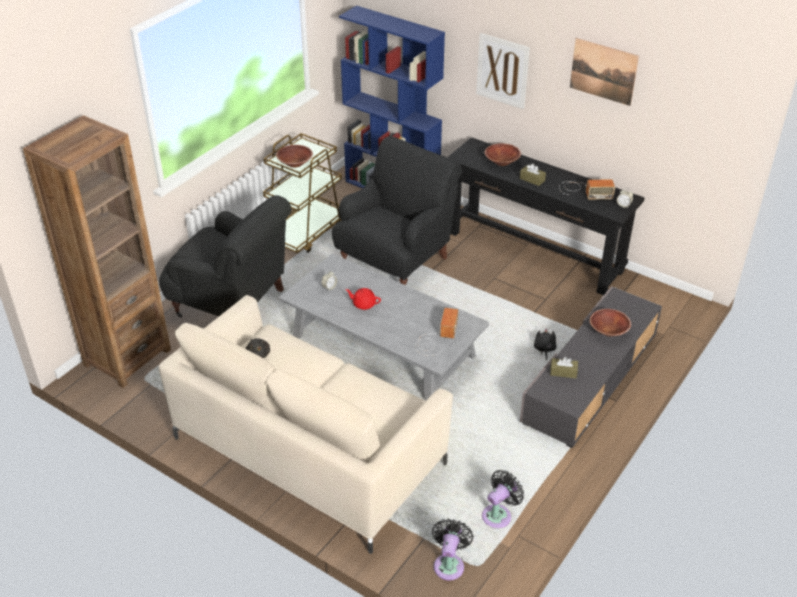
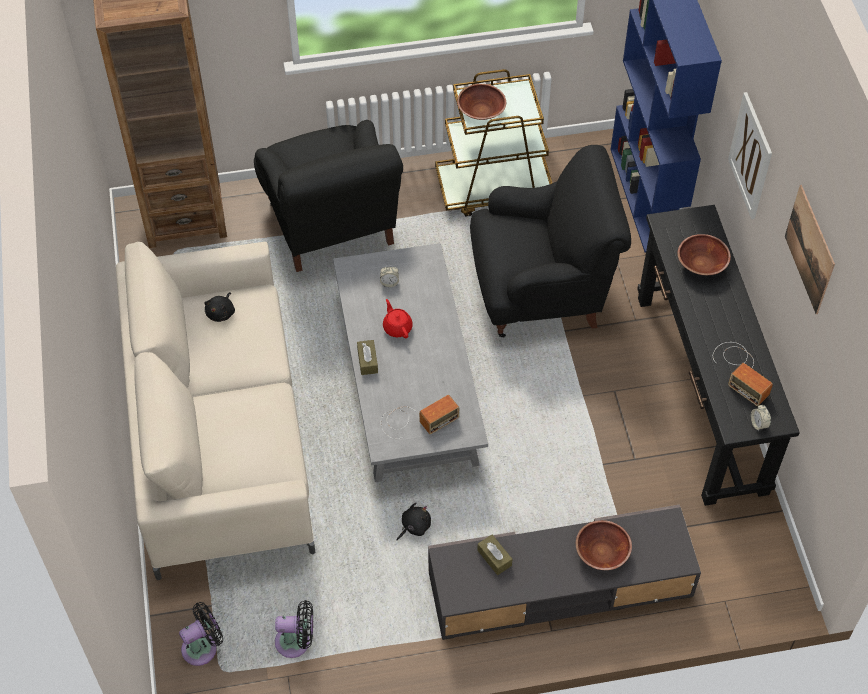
camera: 45 degrees right, 15 degrees up
brown tissue box [520,163,546,186] -> brown tissue box moved to [357,340,378,375]
black plush toy [534,329,557,361] -> black plush toy moved to [397,503,431,540]

